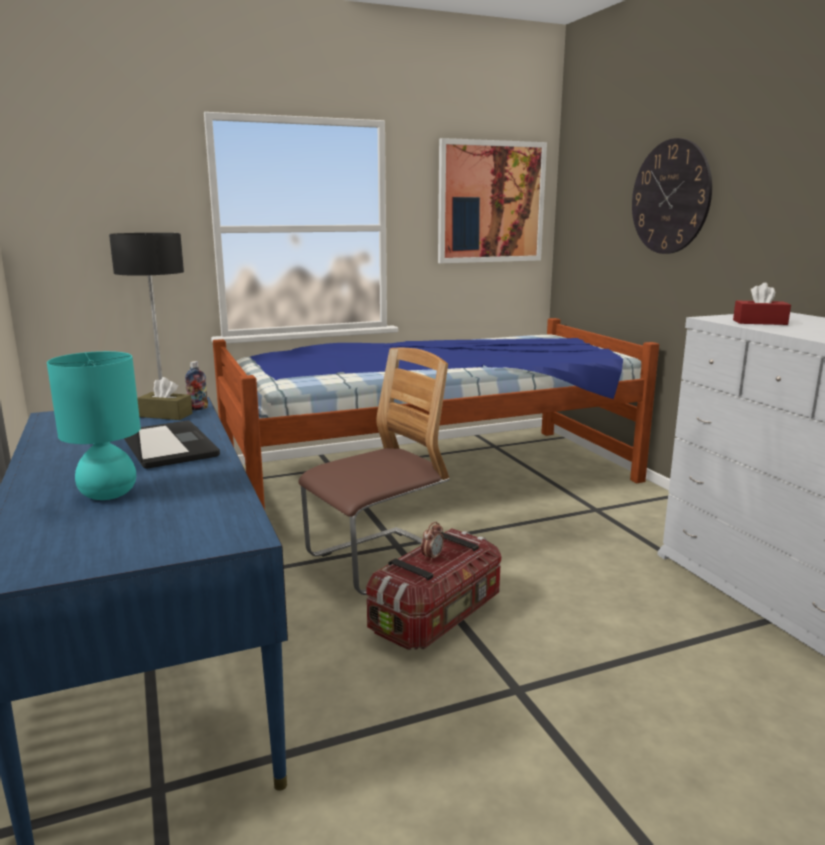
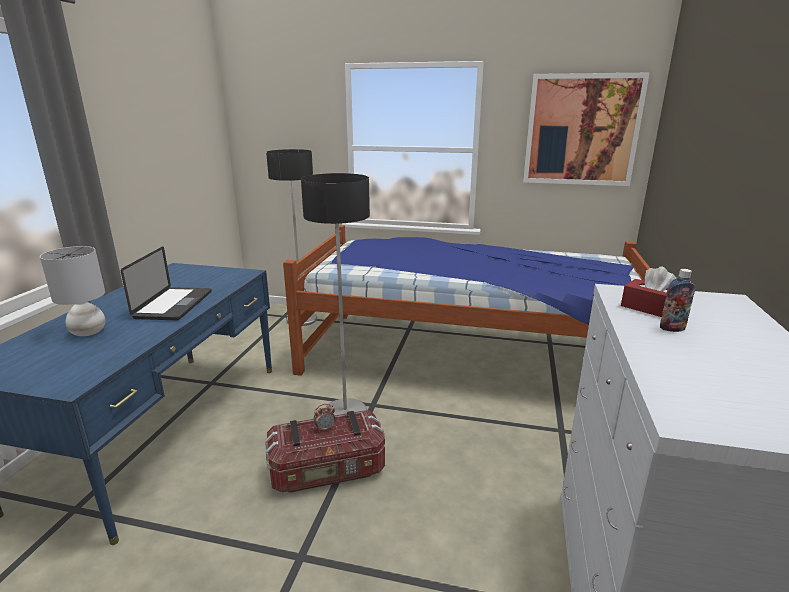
camera: 35 degrees right, 5 degrees up
turquoise table lamp [47,351,141,500] -> grey table lamp [40,246,106,336]
brown tissue box [137,377,192,420] -> none
bottle [185,361,208,411] -> bottle moved to [660,269,695,332]
chair [298,347,449,595] -> floor lamp [301,173,370,415]
wall clock [632,138,712,254] -> none

